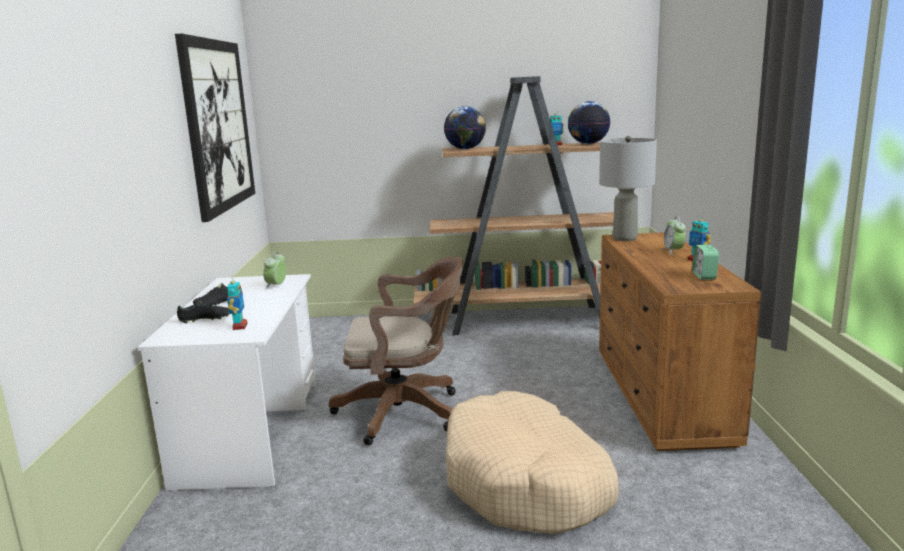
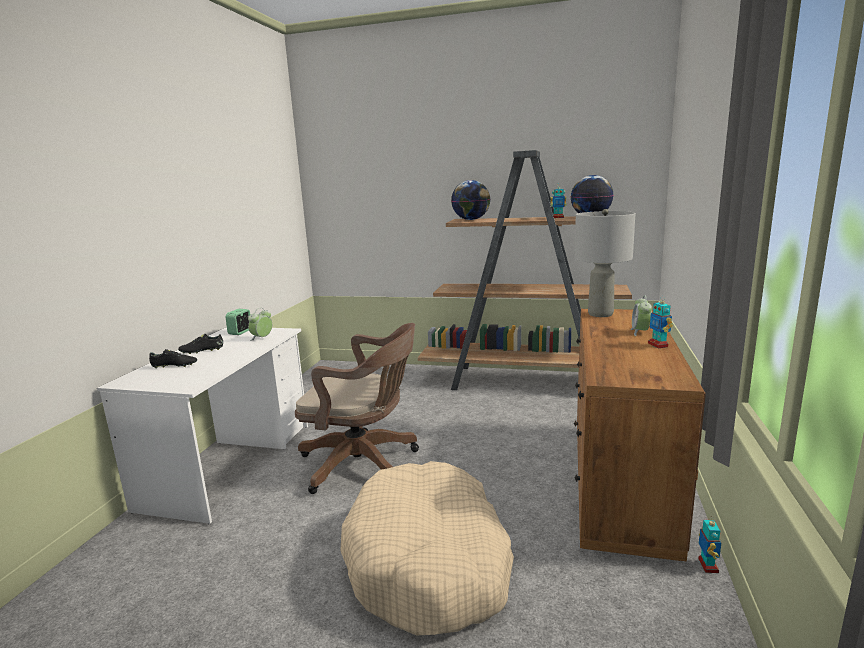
camera: 15 degrees right, 0 degrees up
picture [175,34,255,222] -> none
toy robot [227,280,247,330] -> toy robot moved to [699,516,721,573]
alarm clock [692,245,719,280] -> alarm clock moved to [226,309,250,335]

